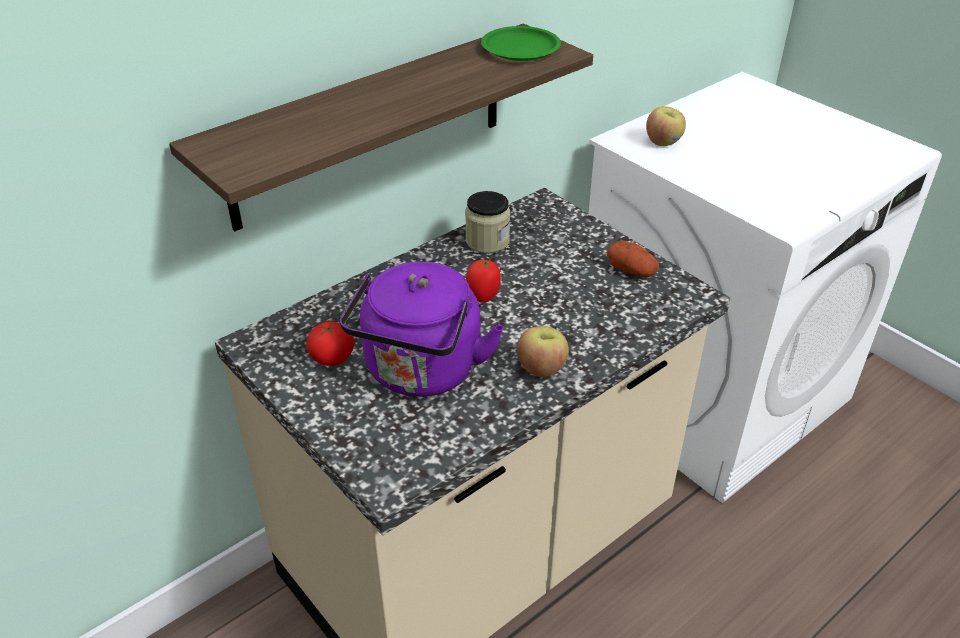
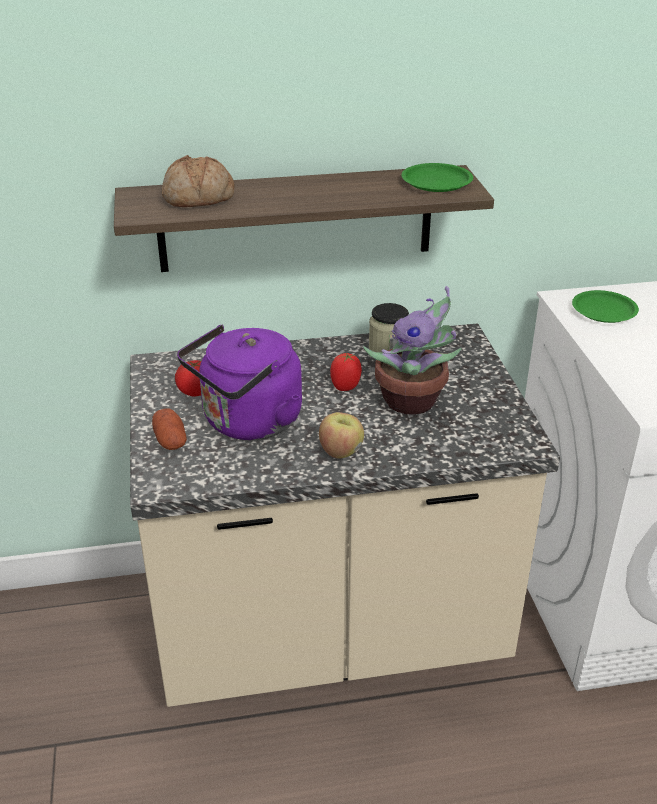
camera: 30 degrees right, 5 degrees down
potato [607,241,659,277] -> potato moved to [152,408,187,450]
apple [646,106,686,146] -> green plate [572,290,639,323]
none -> bread [161,155,235,207]
none -> potted plant [363,286,462,415]

